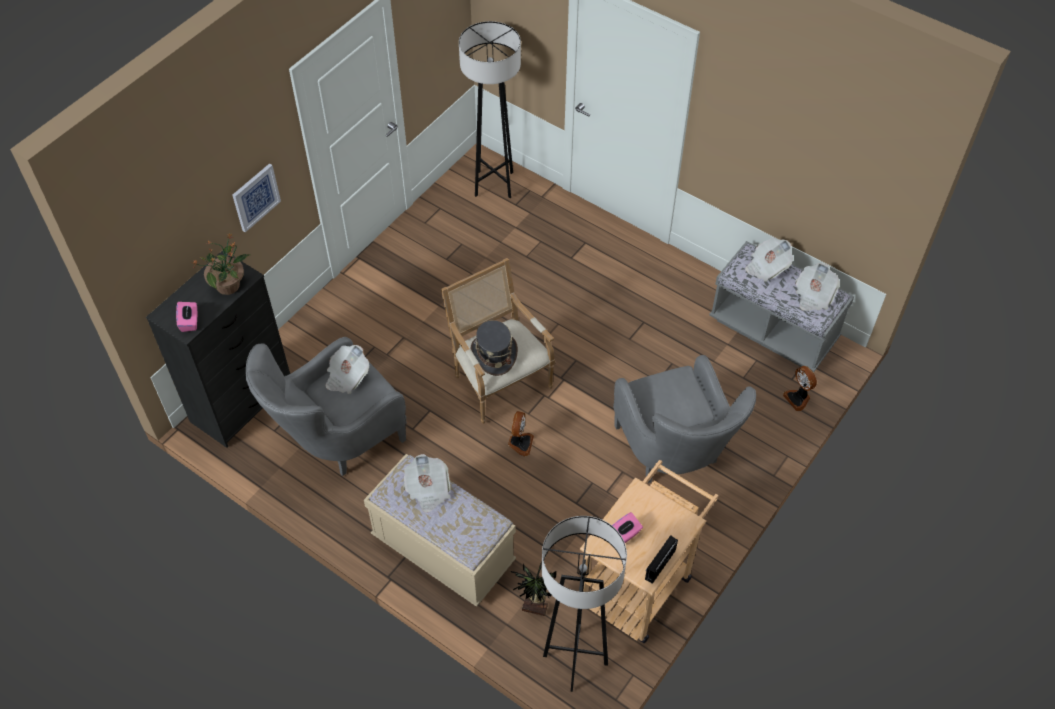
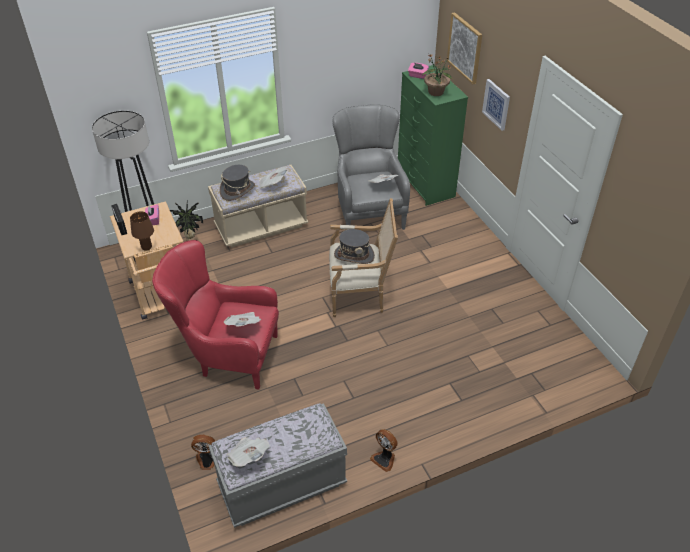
camera: 120 degrees right, 10 degrees down
black dresser [146,250,290,448] -> green dresser [398,65,468,206]
grey floor lamp [459,21,521,198] -> none
fan [508,411,534,456] -> fan moved to [370,429,398,472]
grey armchair [613,355,756,483] -> red armchair [152,240,279,389]
newspaper [745,237,793,282] -> newspaper moved to [223,312,261,327]
none -> brown table lamp [130,211,154,251]
none -> grey hat [220,165,255,201]
none -> picture [447,12,482,84]

